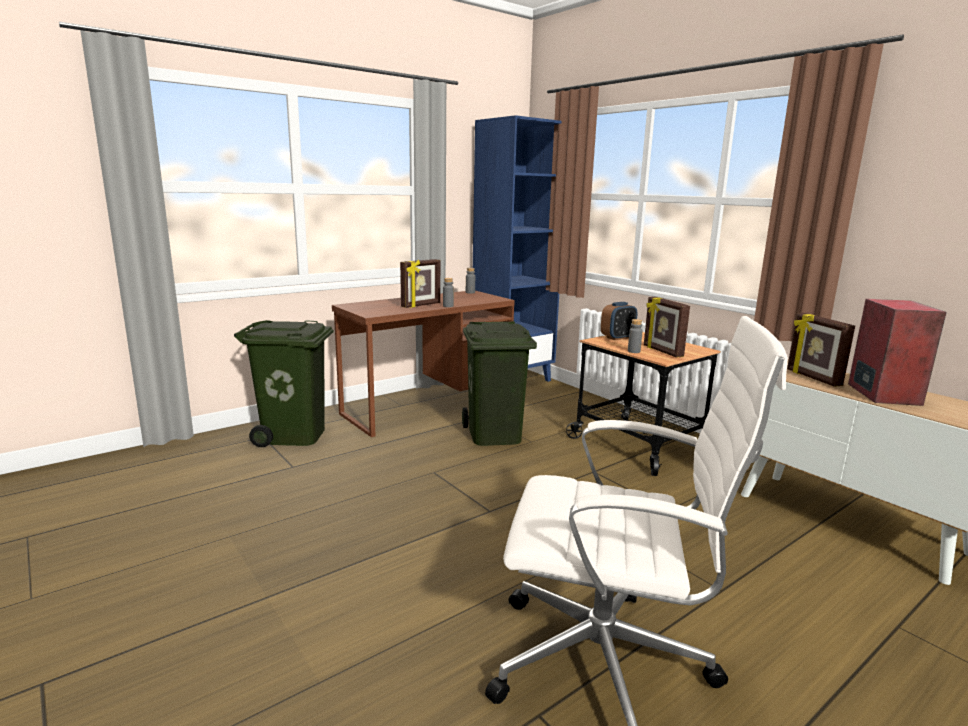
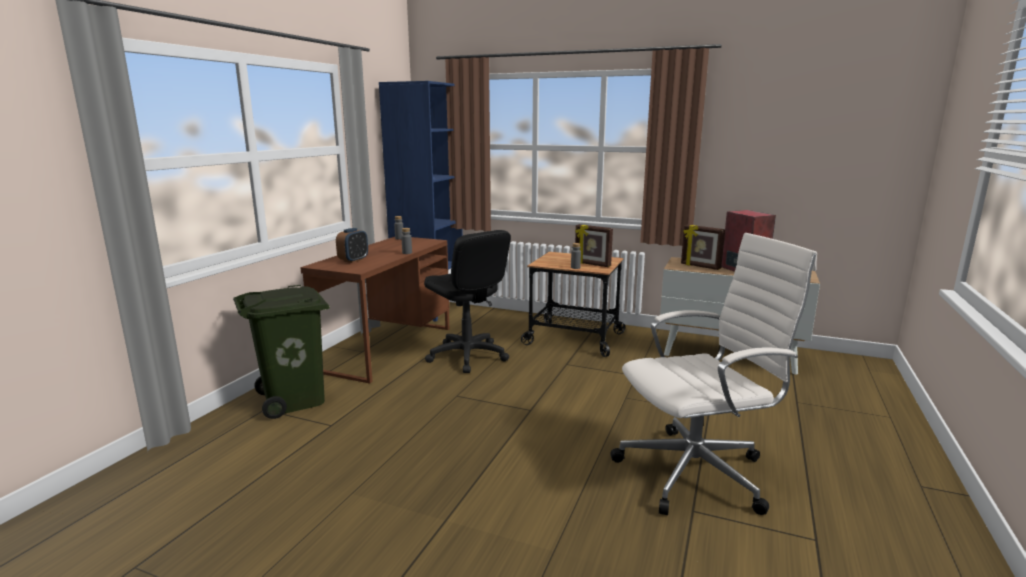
camera: 30 degrees left, 0 degrees up
picture frame [400,259,440,308] -> none
green trash can [462,321,537,446] -> black office chair [424,230,511,373]
alarm clock [601,302,638,340] -> alarm clock moved to [336,228,368,263]

